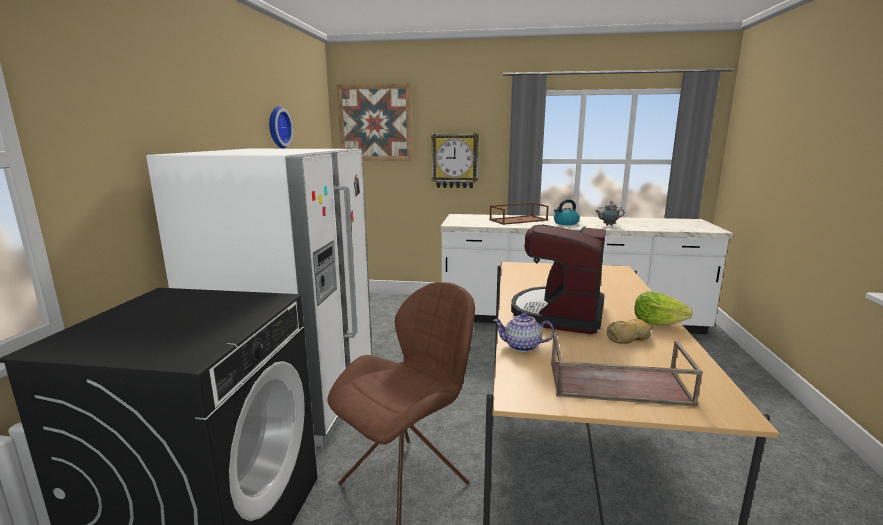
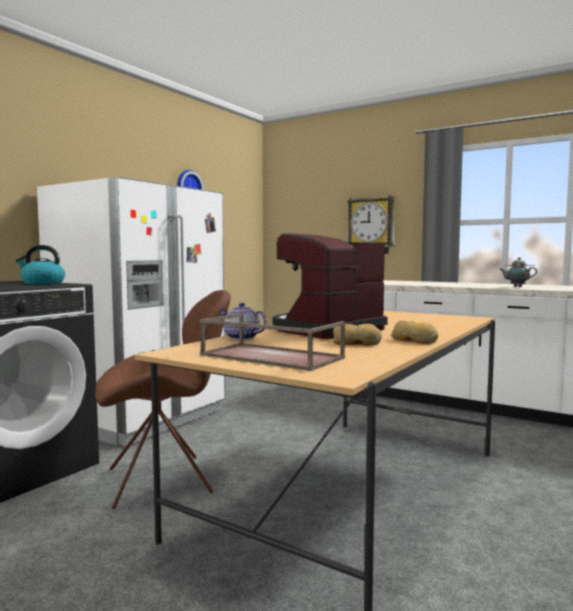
camera: 25 degrees right, 10 degrees down
picture [337,83,412,161] -> none
brown tray [489,202,549,225] -> none
kettle [554,199,580,225] -> kettle moved to [16,245,65,284]
lettuce [634,291,693,325] -> bread [391,321,438,344]

